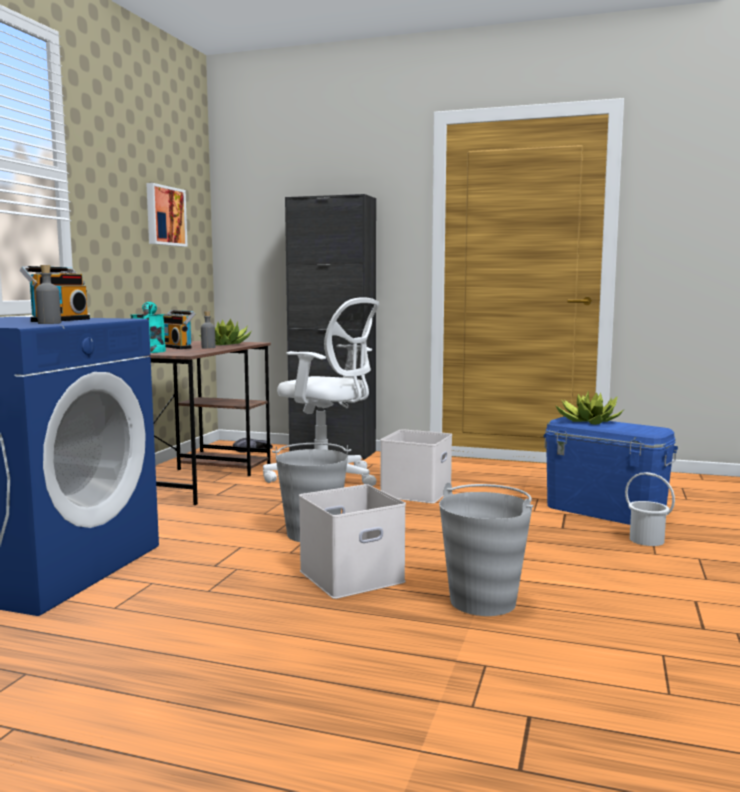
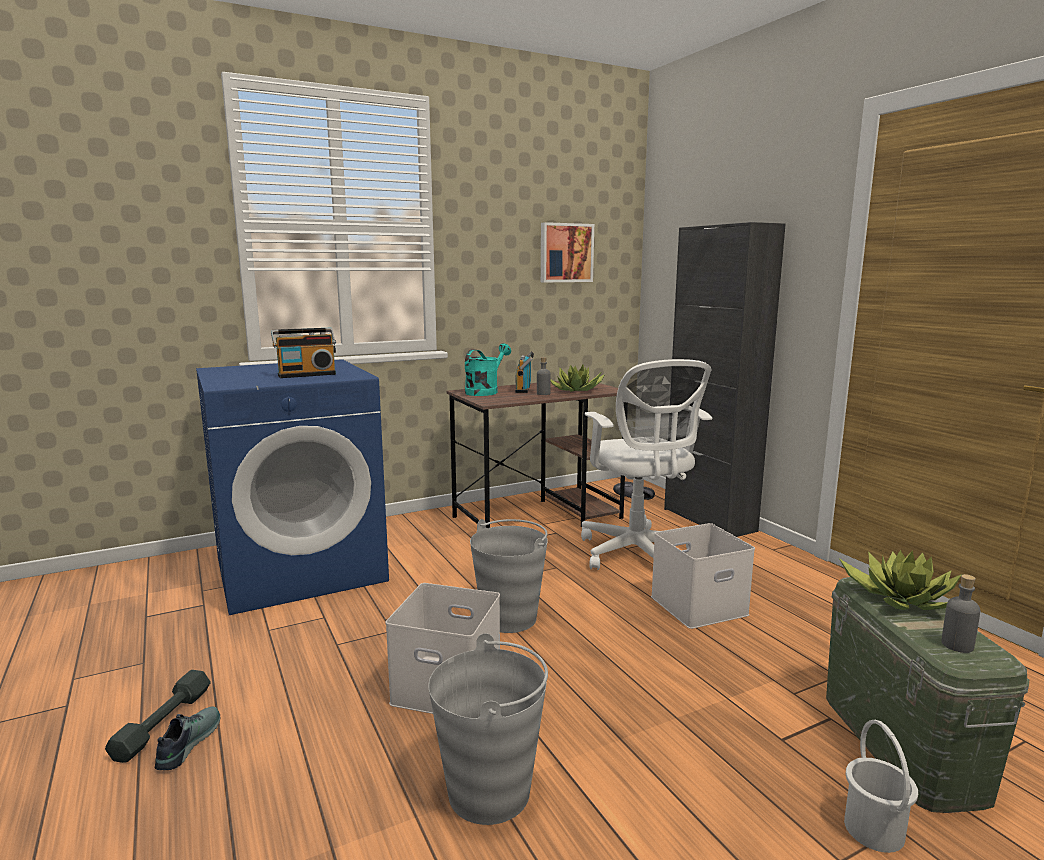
camera: 45 degrees right, 5 degrees up
grey bottle [35,265,61,324] -> grey bottle moved to [941,574,980,653]
blue storage box [543,417,678,525] -> green storage box [826,577,1029,813]
none -> grey dumbbell [105,670,211,763]
none -> shoe [155,707,220,770]

